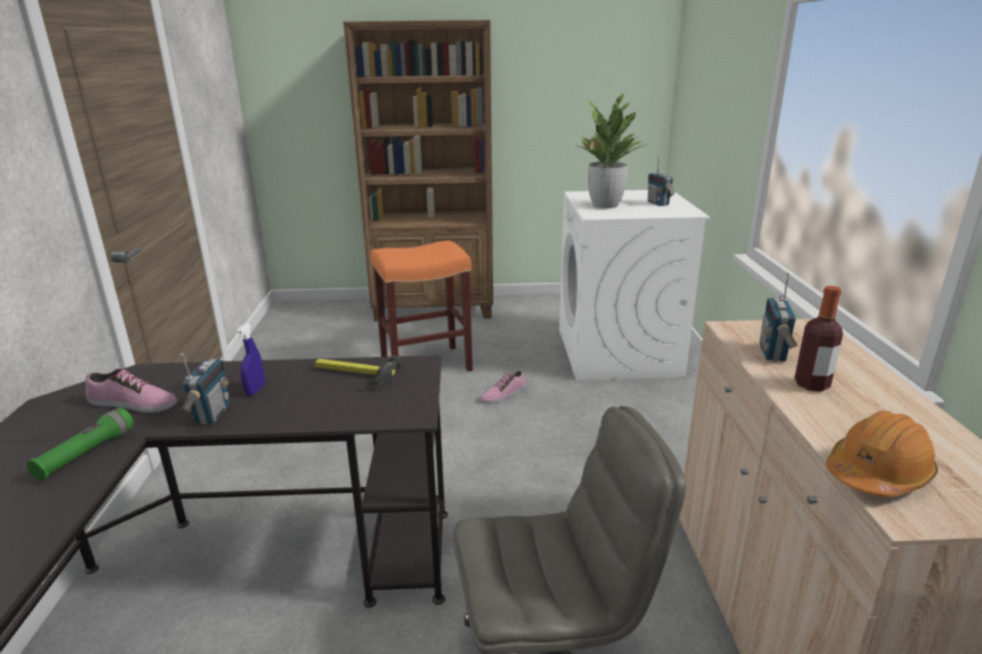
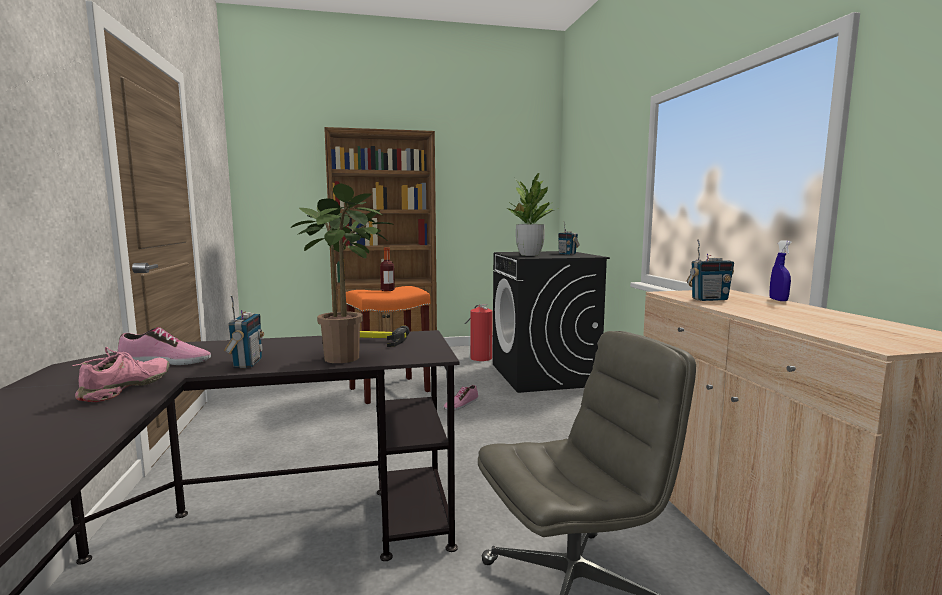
camera: 10 degrees left, 15 degrees down
green flashlight [27,408,134,481] -> pink shoe [72,347,170,402]
blue spray bottle [236,323,265,396] -> blue spray bottle moved to [769,240,792,301]
white washing machine [559,190,710,380] -> black washing machine [493,251,610,393]
radio [759,273,798,362] -> radio turned 105 degrees counterclockwise [687,239,734,301]
bottle [794,286,843,392] -> bottle moved to [380,247,395,291]
orange hard hat [826,411,938,497] -> none
none -> potted plant [290,184,395,363]
none -> fire extinguisher [464,304,493,361]

